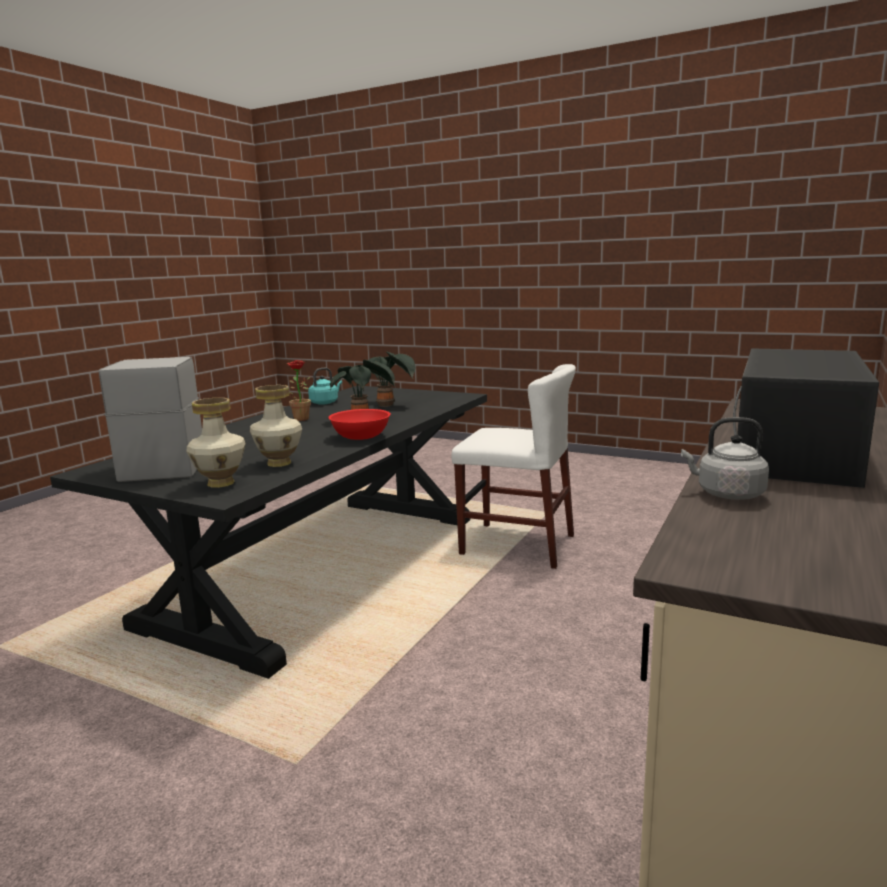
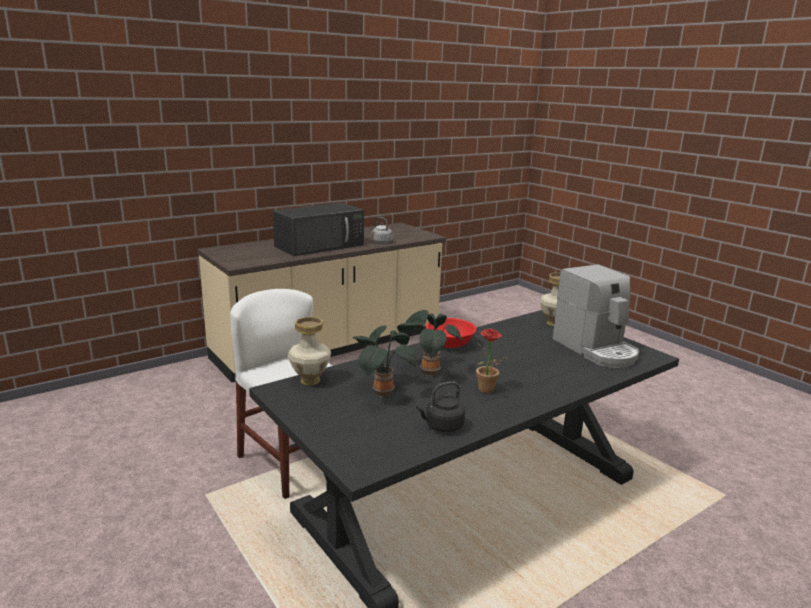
camera: 155 degrees left, 5 degrees up
coffee machine [99,357,202,482] -> coffee machine turned 45 degrees counterclockwise [553,264,639,368]
vase [250,385,302,467] -> vase moved to [288,317,331,385]
turquoise kettle [308,368,342,405] -> black kettle [416,382,465,432]

